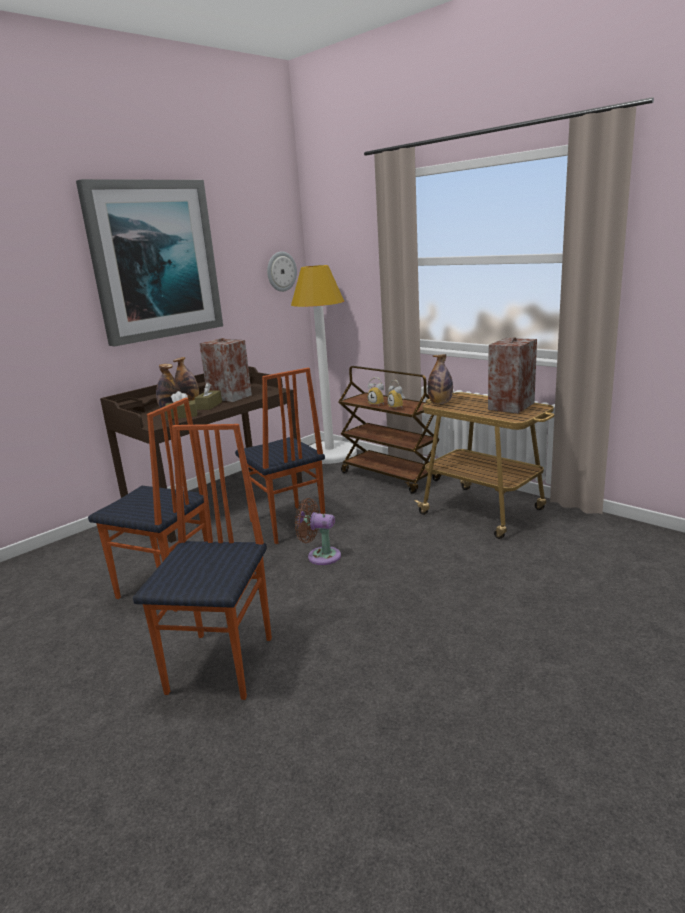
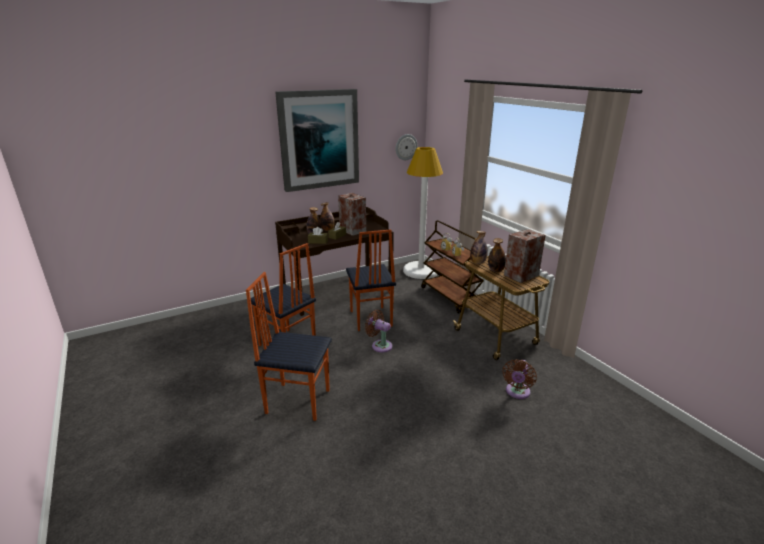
camera: 15 degrees right, 5 degrees up
chair [133,424,272,700] -> chair turned 105 degrees counterclockwise [246,272,332,421]
none -> bottle [488,238,506,272]
none -> brown fan [503,359,537,399]

